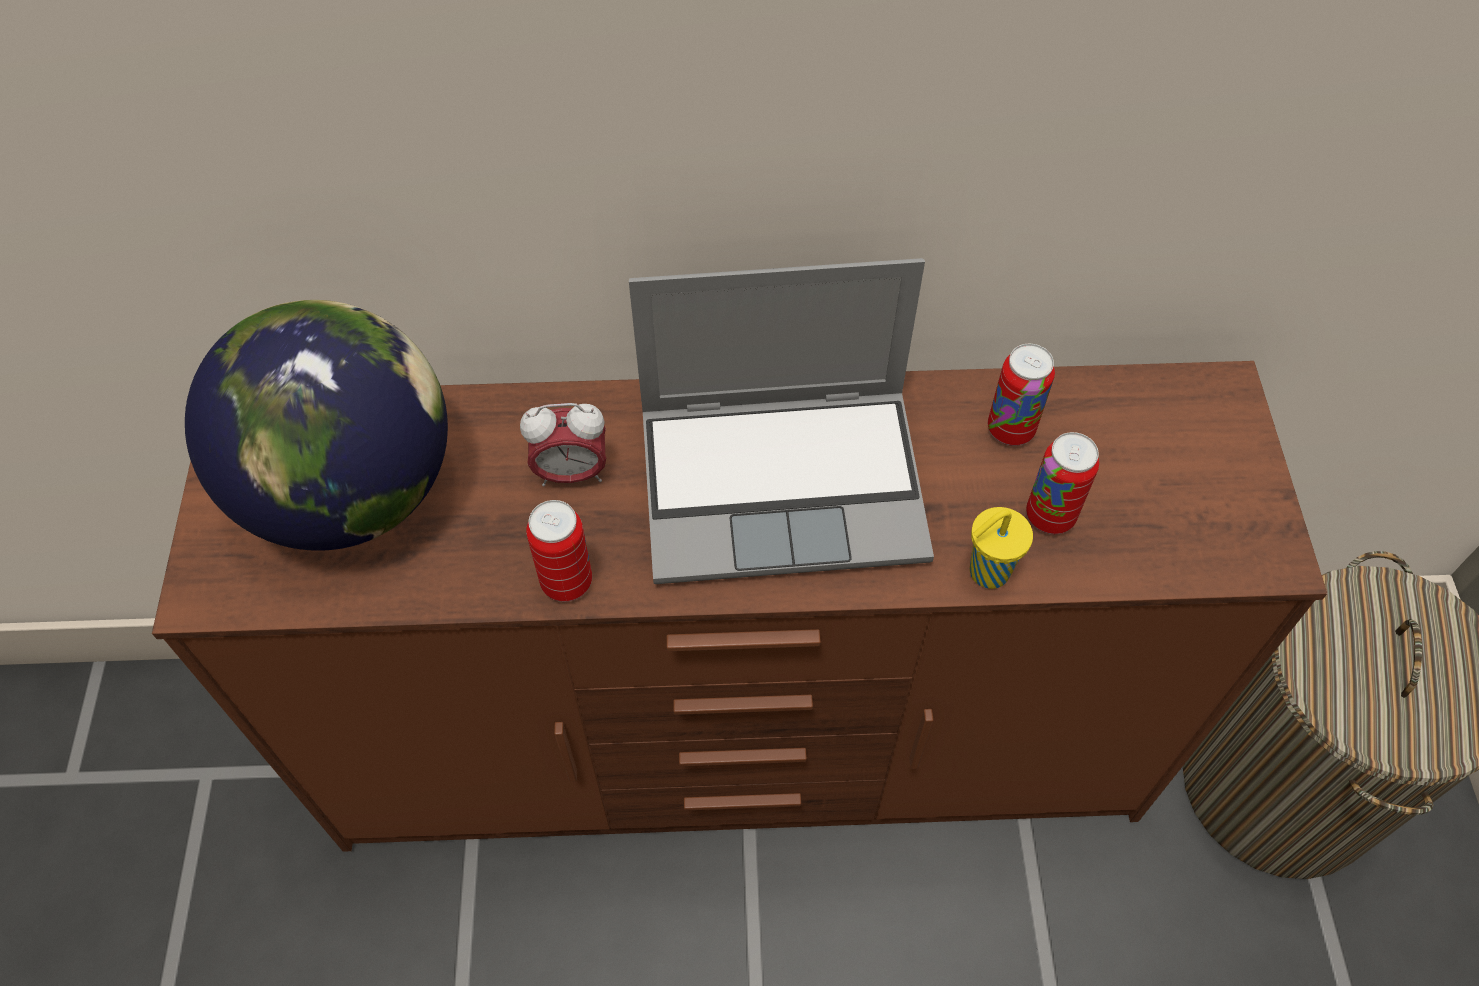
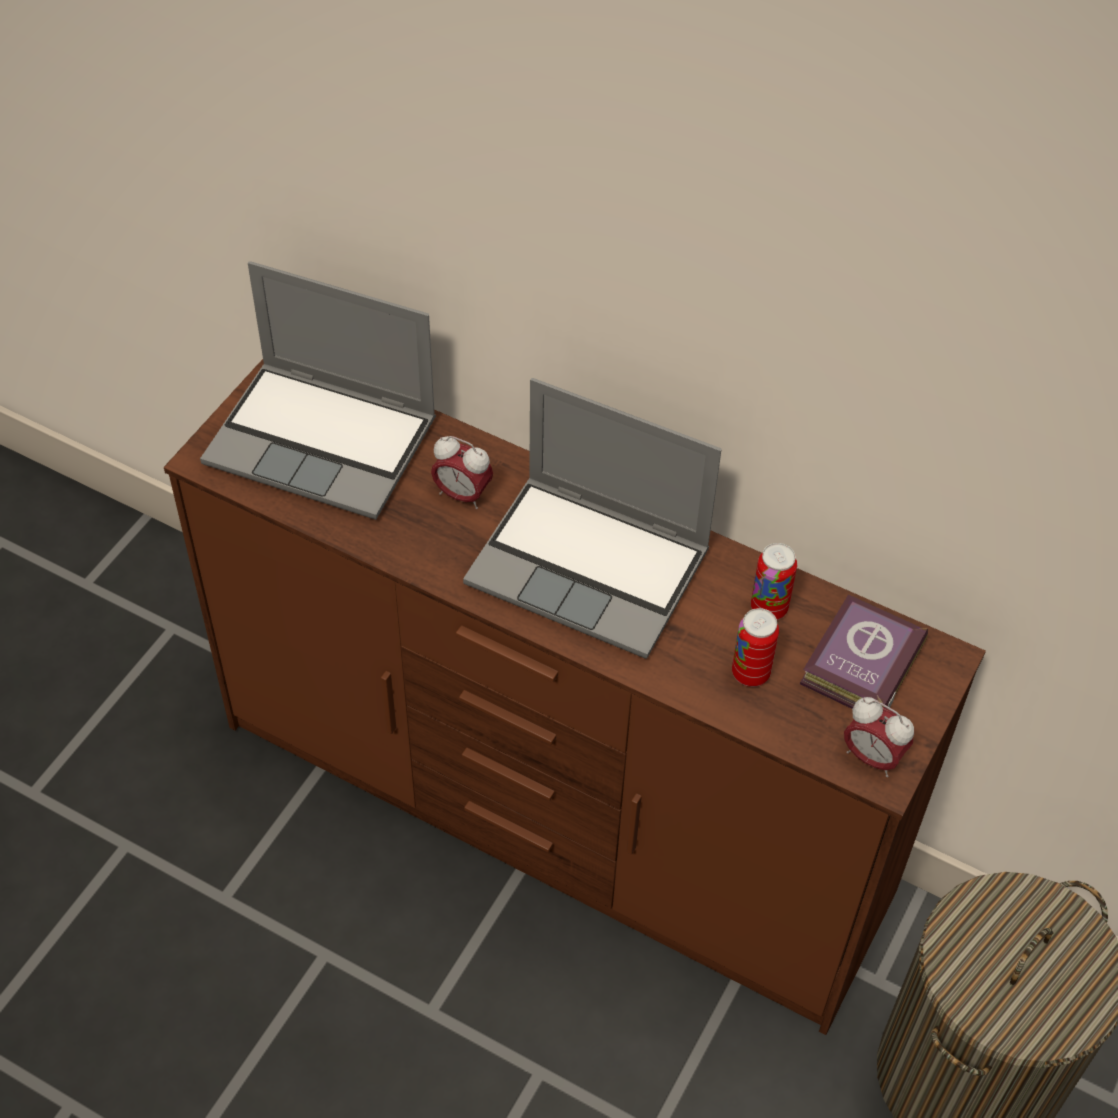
camera: 30 degrees right, 5 degrees down
globe [185,300,448,551] -> laptop [200,261,436,520]
can [526,500,592,602] -> none
yellow cup [970,507,1033,589] -> none
none -> book [800,594,928,709]
none -> alarm clock [844,697,914,777]

